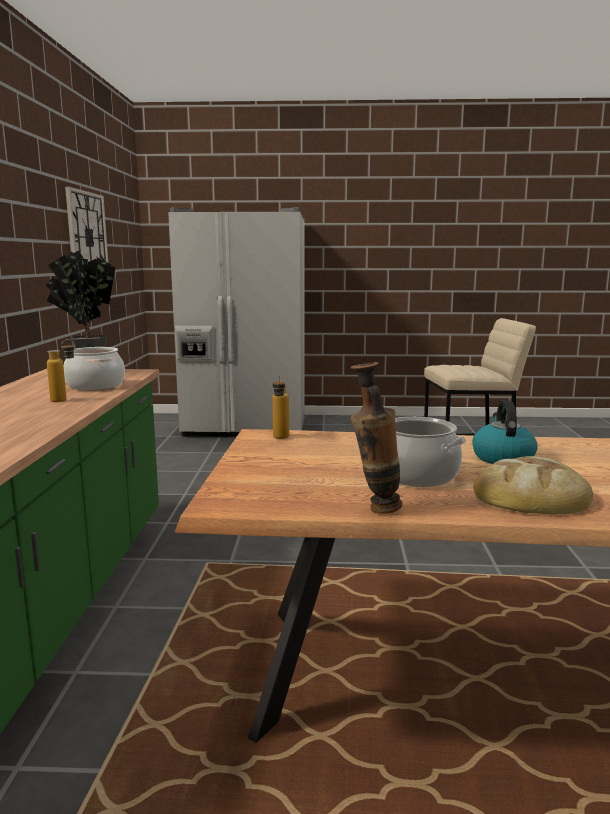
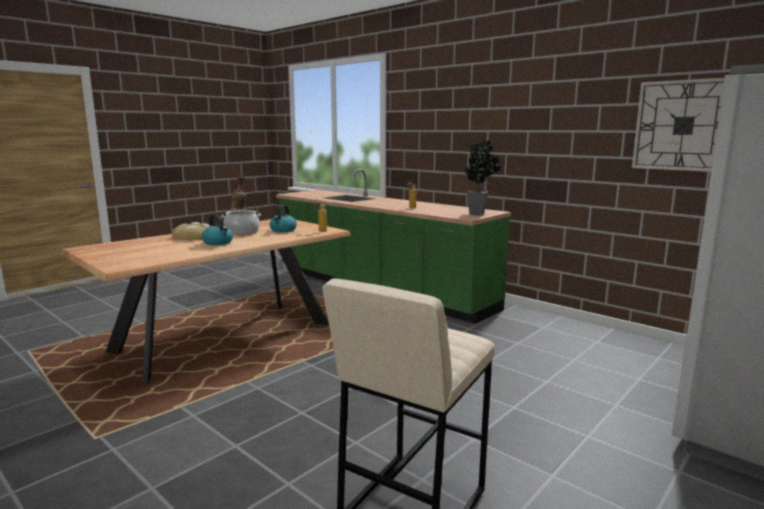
camera: 130 degrees right, 0 degrees up
cooking pot [64,347,125,390] -> none
none -> kettle [270,205,297,232]

